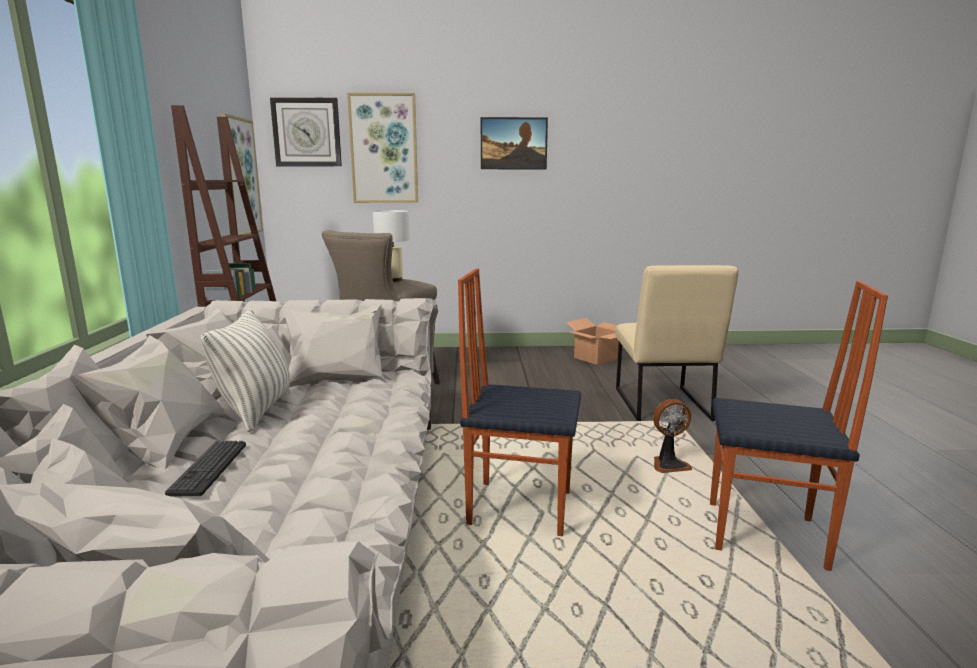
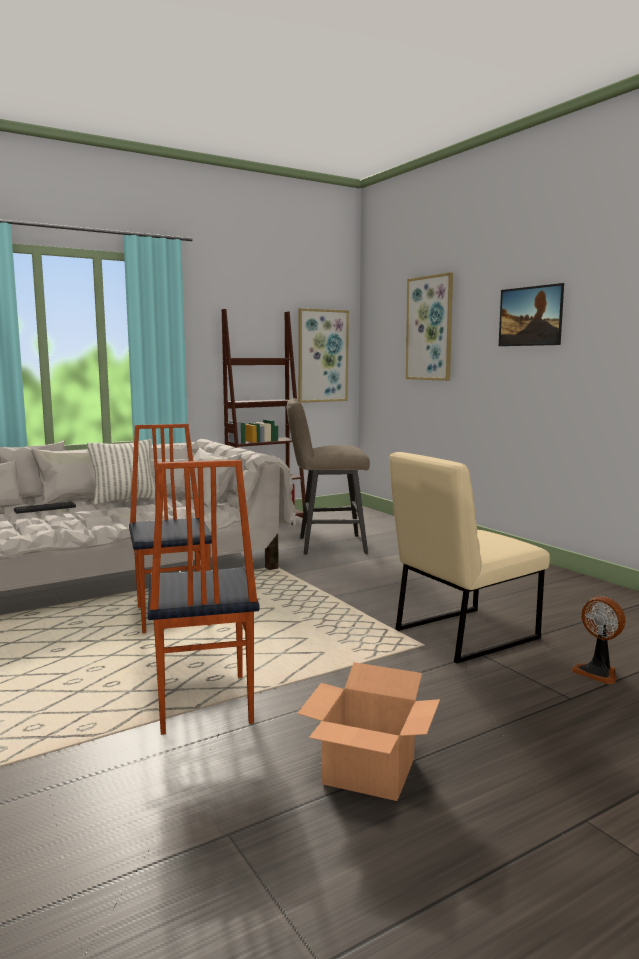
camera: 60 degrees right, 5 degrees down
wall clock [270,97,342,167] -> none
white table lamp [373,210,410,282] -> none
cardboard box [565,318,619,365] -> cardboard box moved to [297,662,440,801]
fan [653,399,692,473] -> fan moved to [571,597,625,684]

